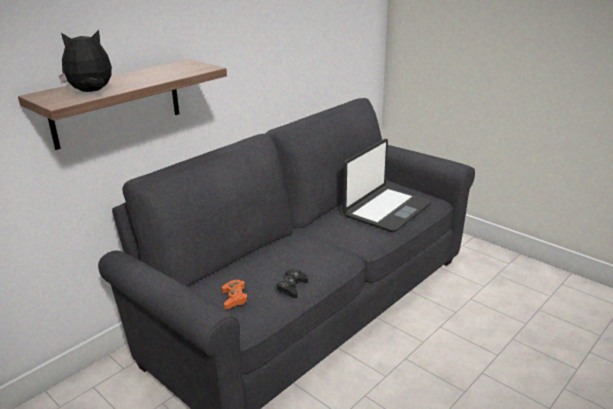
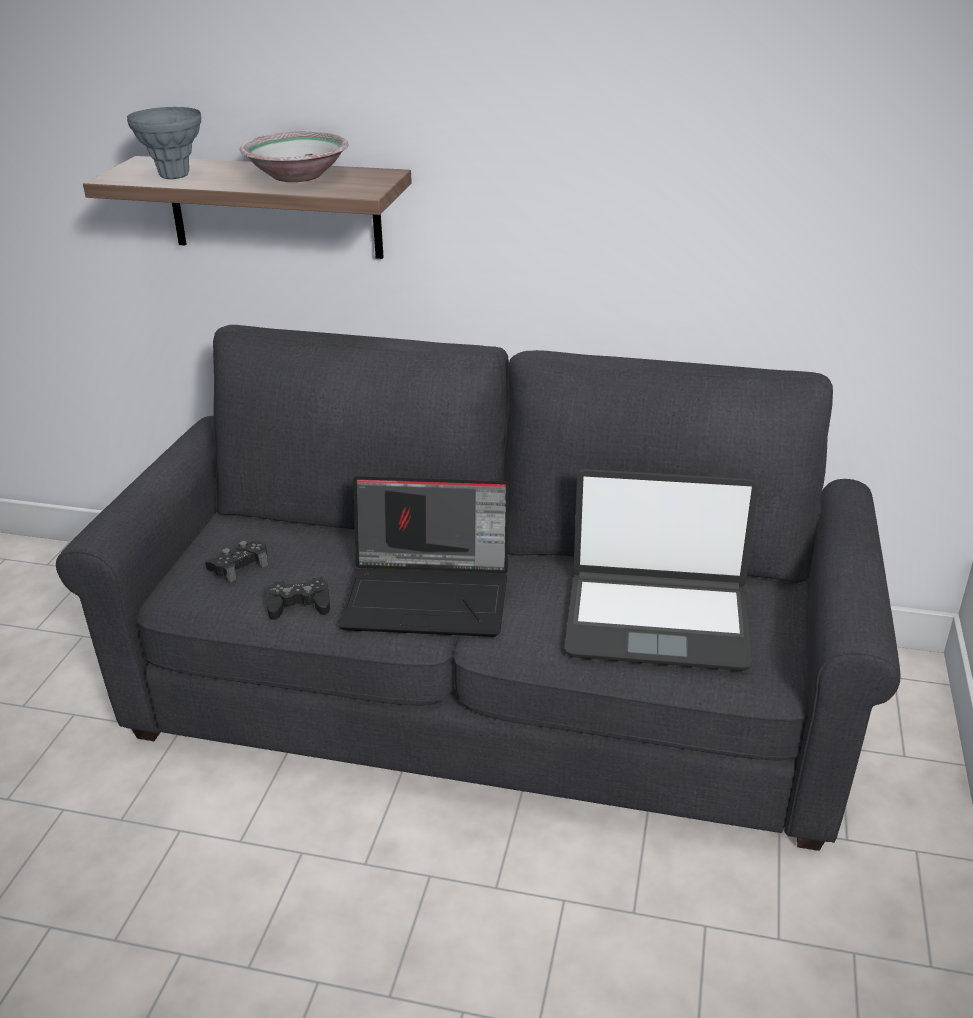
camera: 60 degrees right, 5 degrees up
plush toy [59,30,112,92] -> grey vase [127,107,201,179]
orange game controller [222,280,248,309] -> black game controller [205,540,268,583]
none -> bowl [240,131,348,182]
none -> laptop [338,476,509,637]

